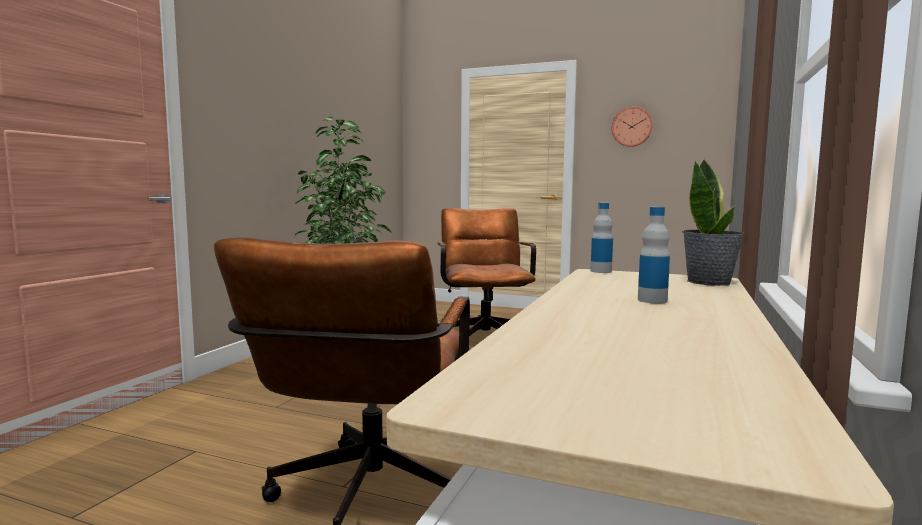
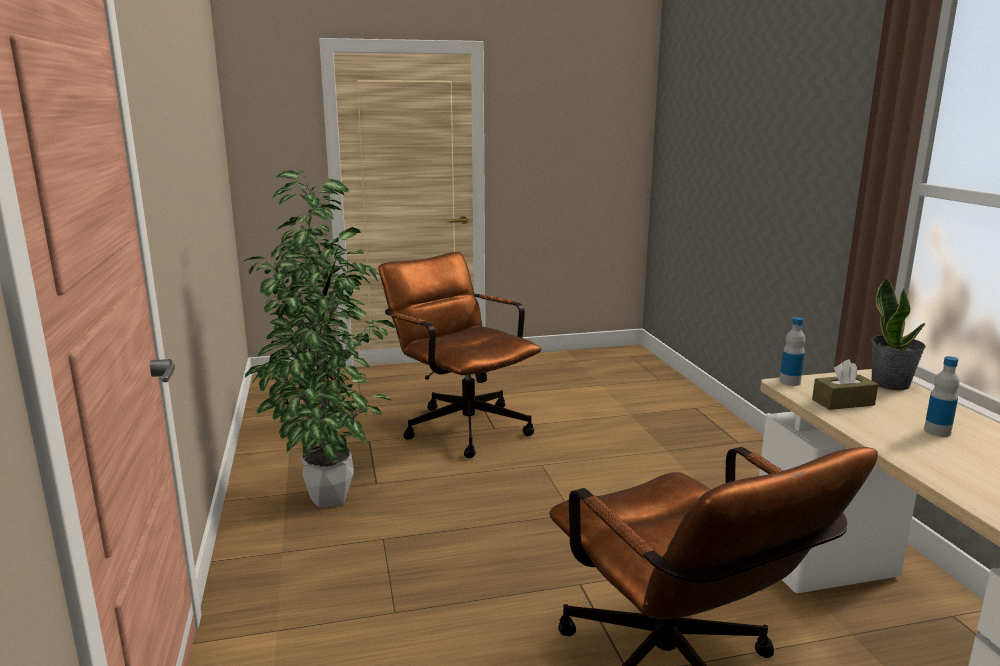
camera: 35 degrees left, 10 degrees up
wall clock [612,106,653,147] -> none
none -> brown tissue box [812,359,878,410]

